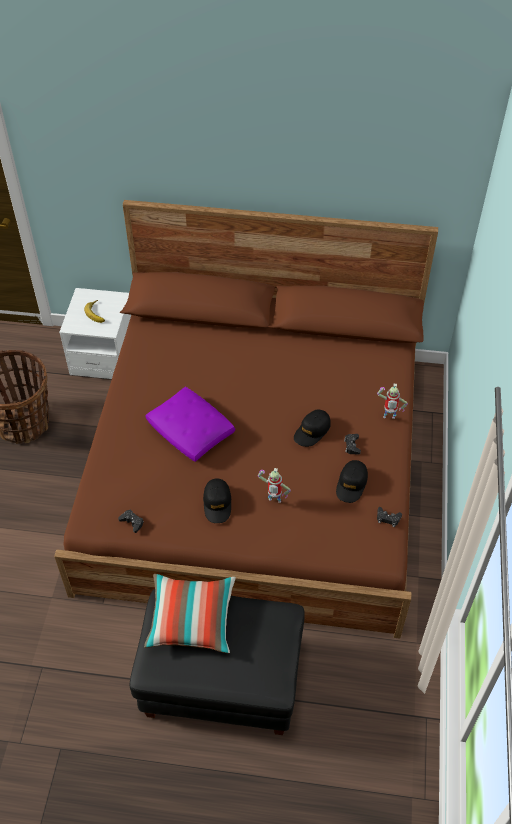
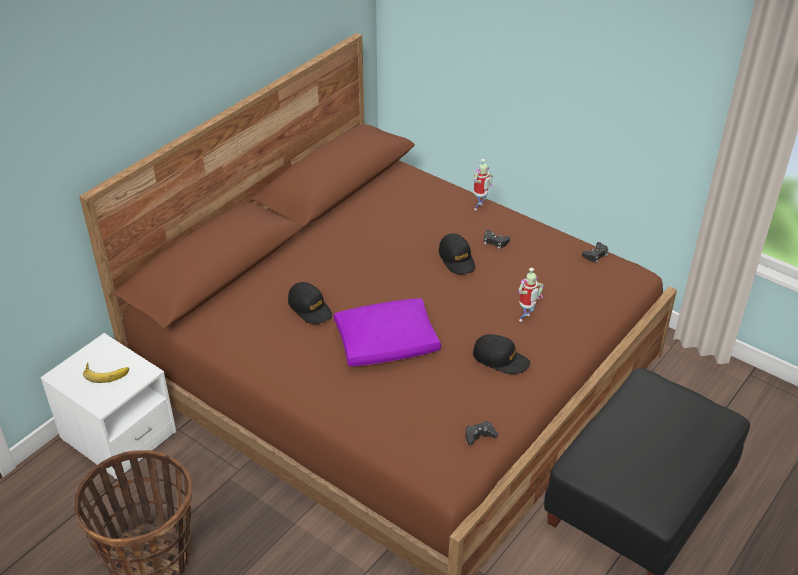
camera: 60 degrees left, 10 degrees down
pillow [144,574,236,653] -> none
black cap [336,460,368,503] -> black cap moved to [288,282,332,324]

